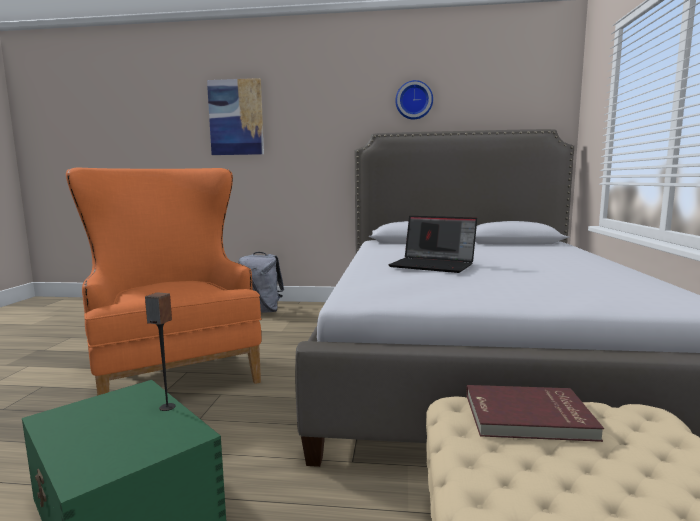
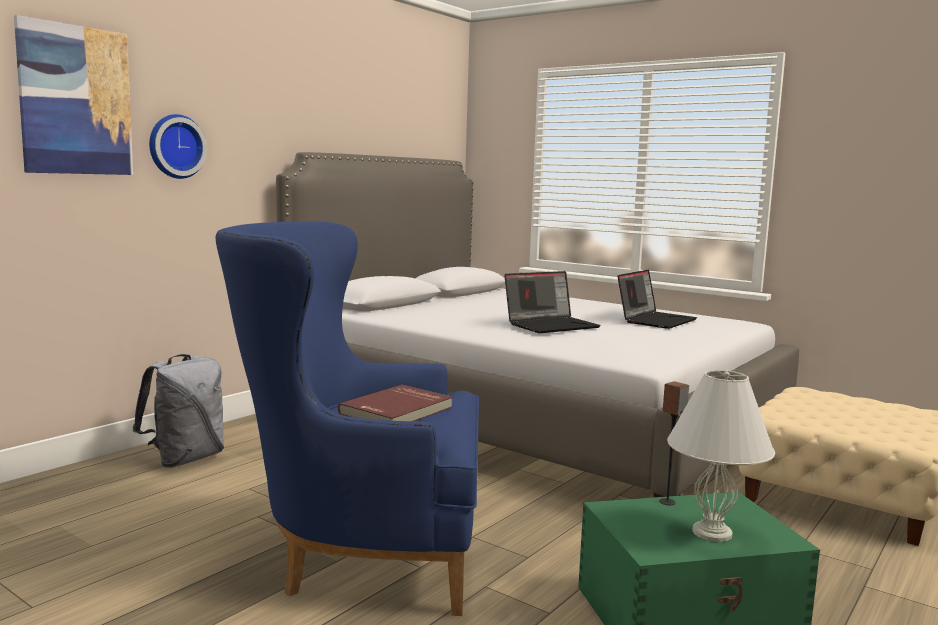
camera: 60 degrees left, 0 degrees up
orange armchair [66,168,261,396] -> blue armchair [215,222,479,616]
wall clock [395,80,433,120] -> wall clock moved to [149,114,207,179]
red book [466,385,604,442] -> red book moved to [338,385,453,421]
none -> laptop [618,270,697,329]
none -> white table lamp [667,370,775,542]

